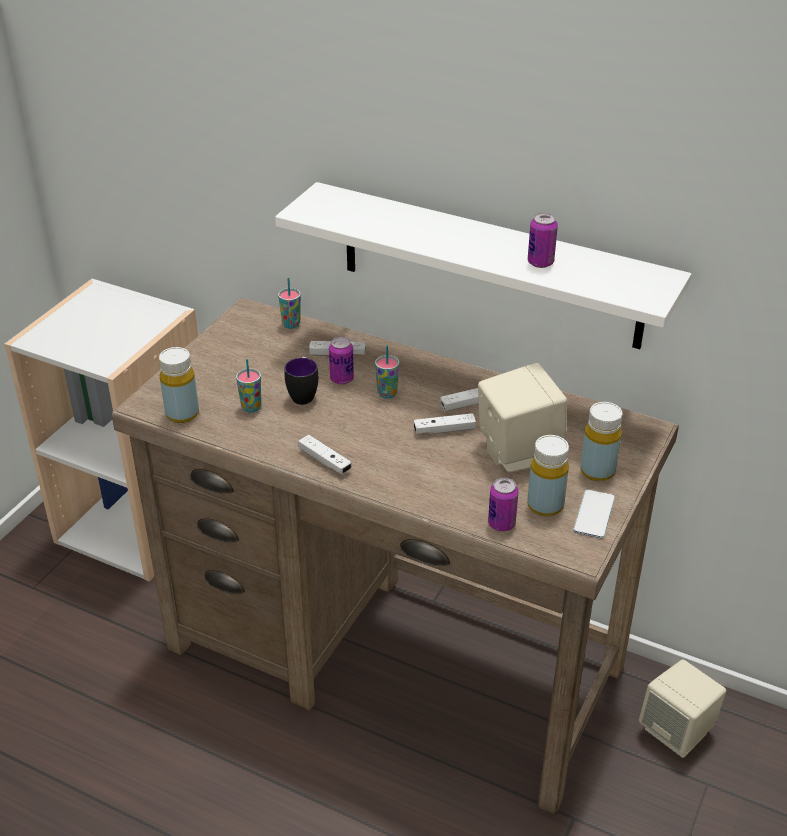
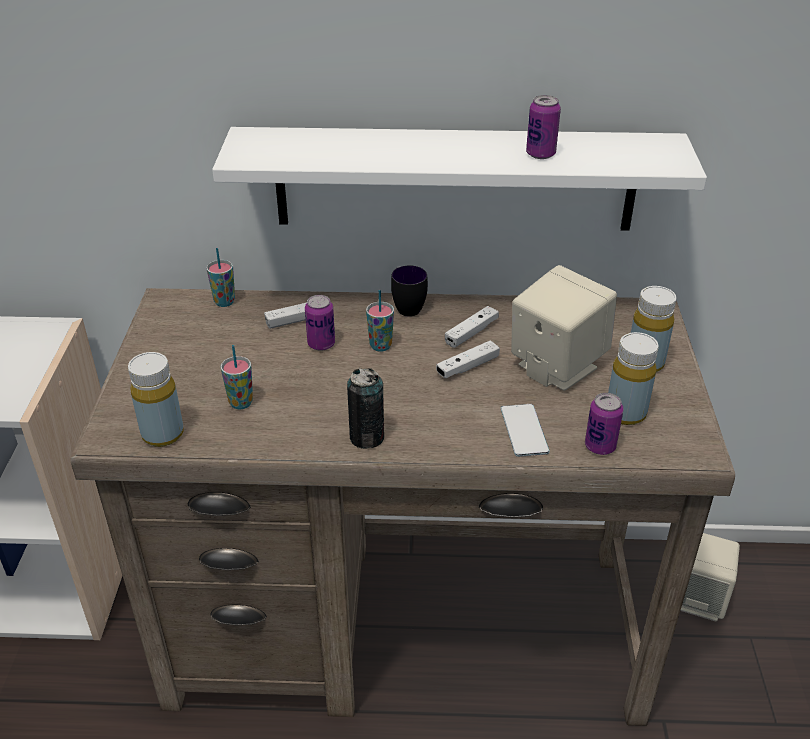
camera: 25 degrees left, 0 degrees up
mug [284,357,318,405] -> mug moved to [391,265,428,317]
white game controller [298,435,352,474] -> can [347,368,384,449]
phone [573,489,615,538] -> phone moved to [501,404,550,457]

